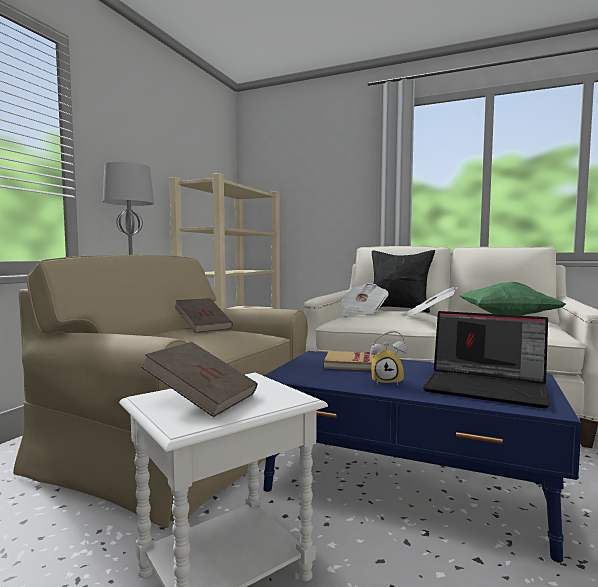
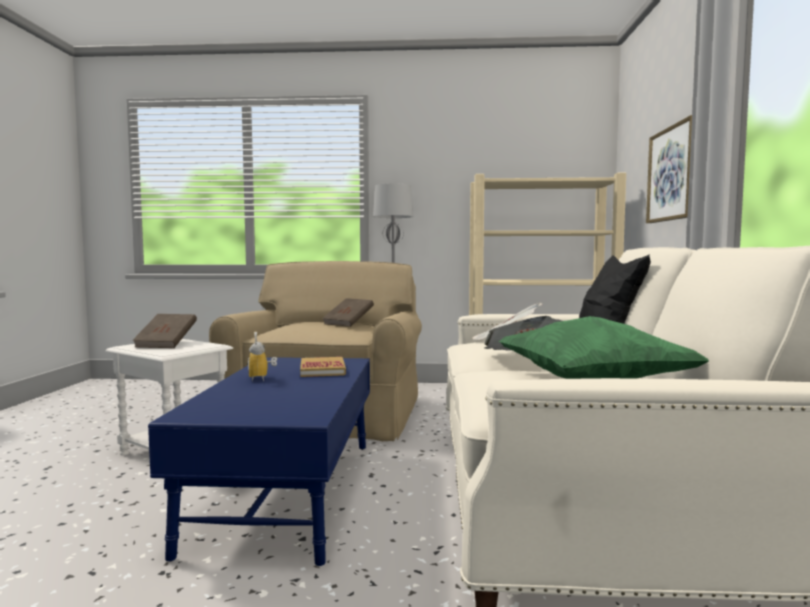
camera: 70 degrees right, 0 degrees up
laptop [423,311,550,408] -> none
none -> picture [646,115,692,223]

